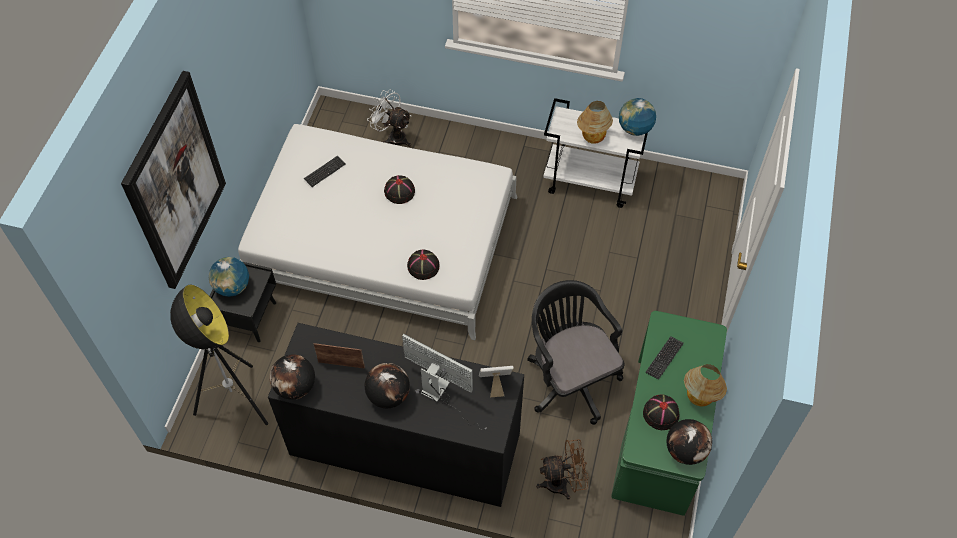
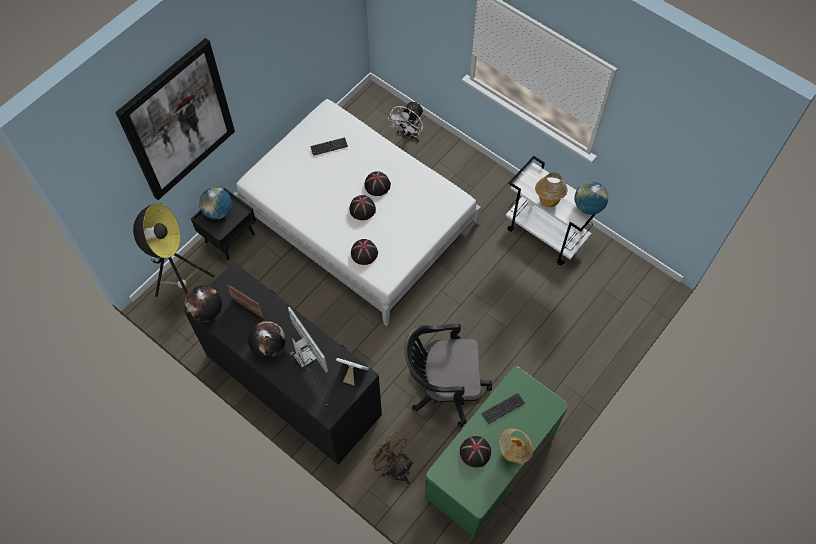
camera: 25 degrees right, 5 degrees up
white fan [367,90,411,147] -> white fan turned 120 degrees counterclockwise [389,101,424,142]
black office chair [527,280,625,425] -> black office chair turned 90 degrees counterclockwise [404,324,492,427]
brown fan [536,439,589,500] -> brown fan turned 150 degrees counterclockwise [368,432,414,485]
globe [666,419,712,465] -> none
none -> black hat [349,195,376,220]

